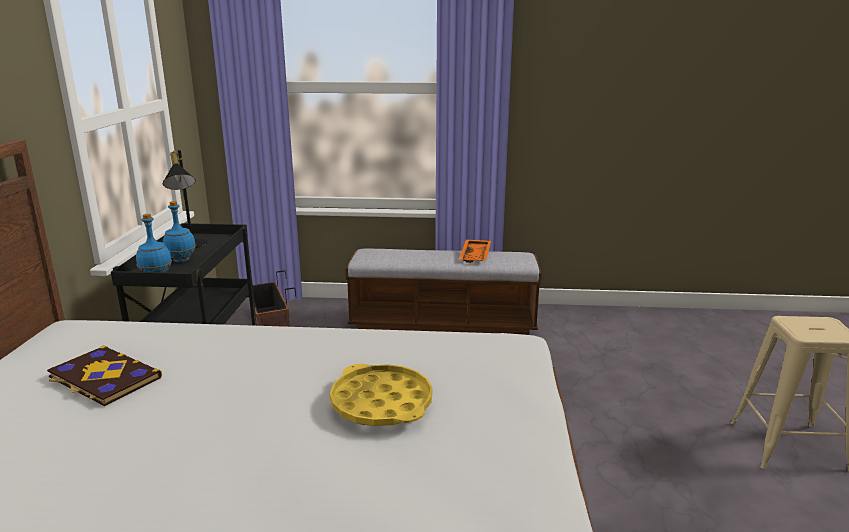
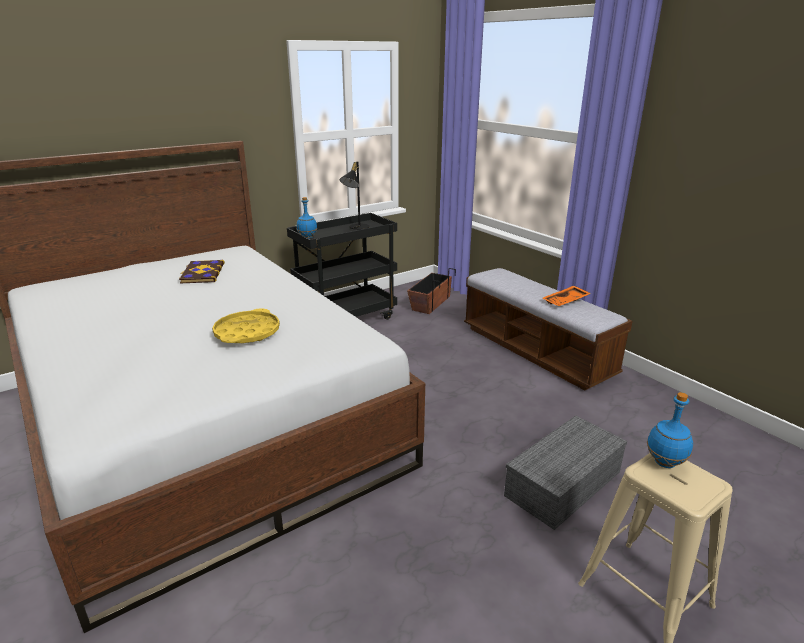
camera: 50 degrees right, 5 degrees up
blue bottle [163,201,196,262] -> blue bottle moved to [647,392,693,468]
none -> grey storage box [504,416,627,530]

